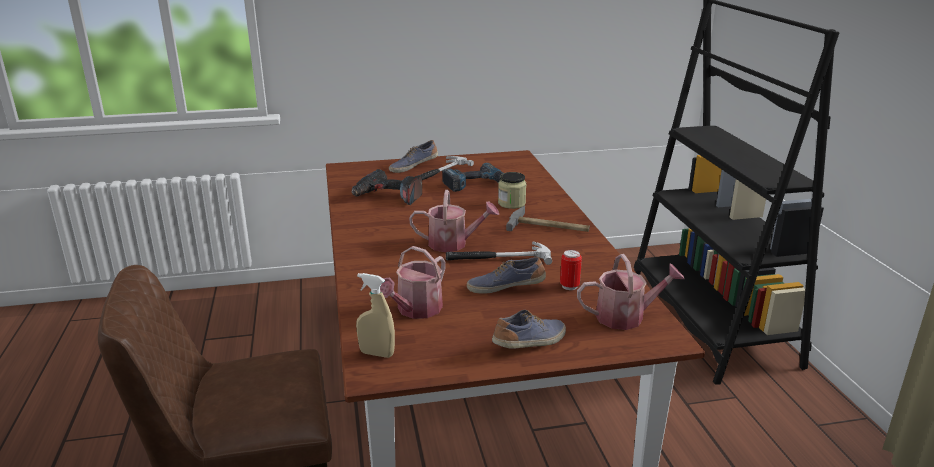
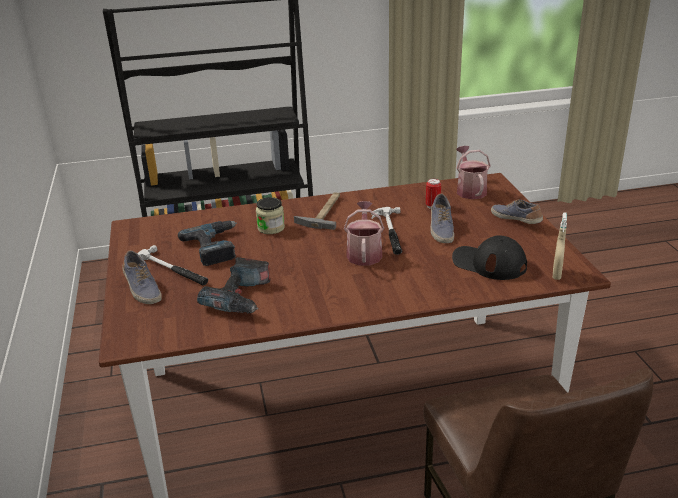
camera: 90 degrees left, 5 degrees up
watering can [380,246,446,319] -> black cap [452,235,527,280]

